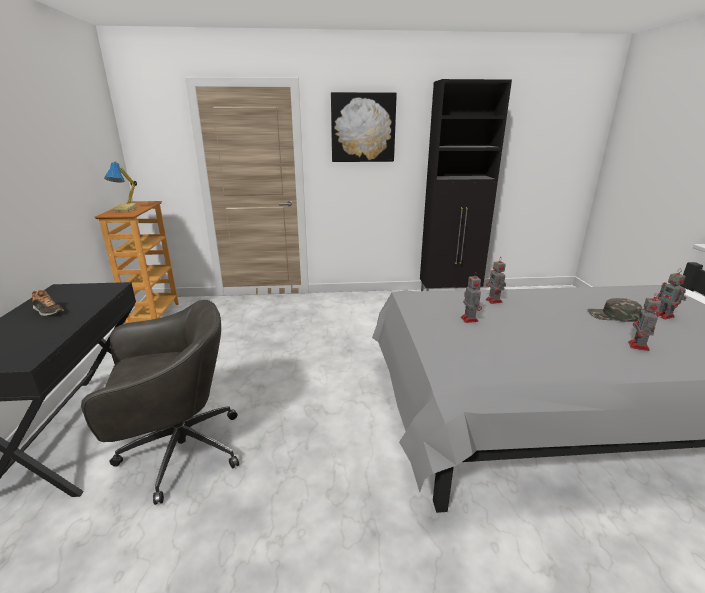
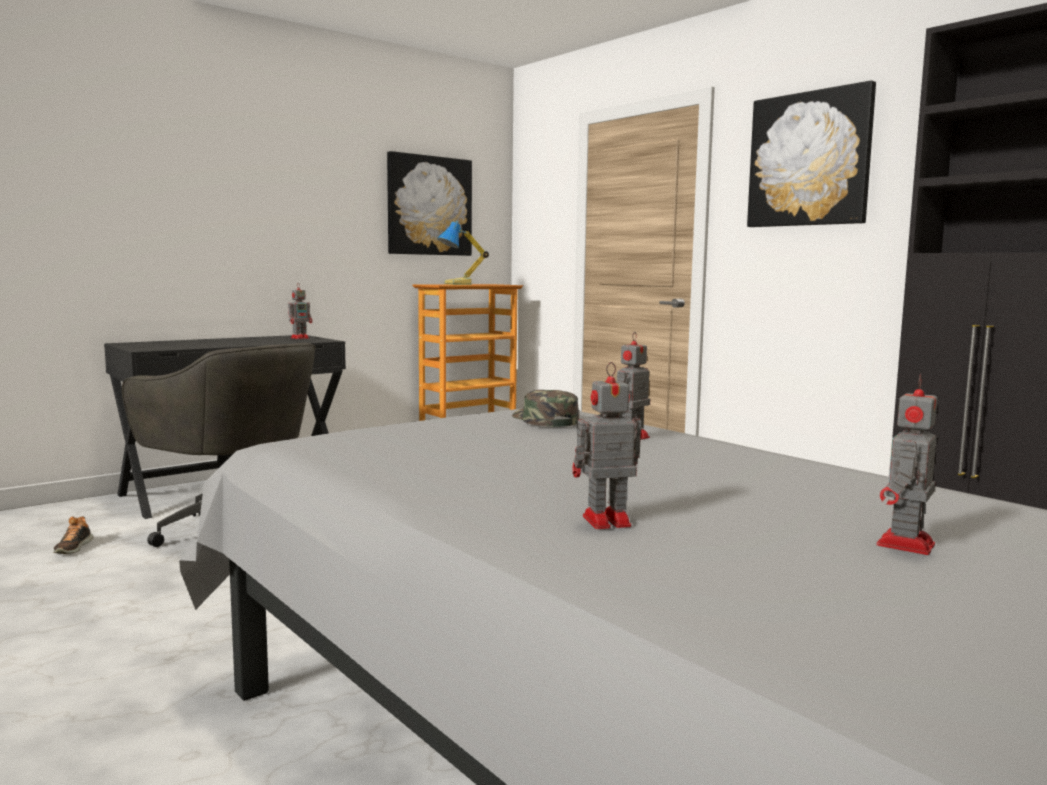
camera: 55 degrees right, 15 degrees down
shoe [32,290,64,316] -> shoe moved to [53,516,93,554]
toy robot [461,276,482,323] -> toy robot moved to [288,284,312,339]
green cap [587,298,643,322] -> green cap moved to [512,390,579,427]
none -> picture [387,151,472,256]

